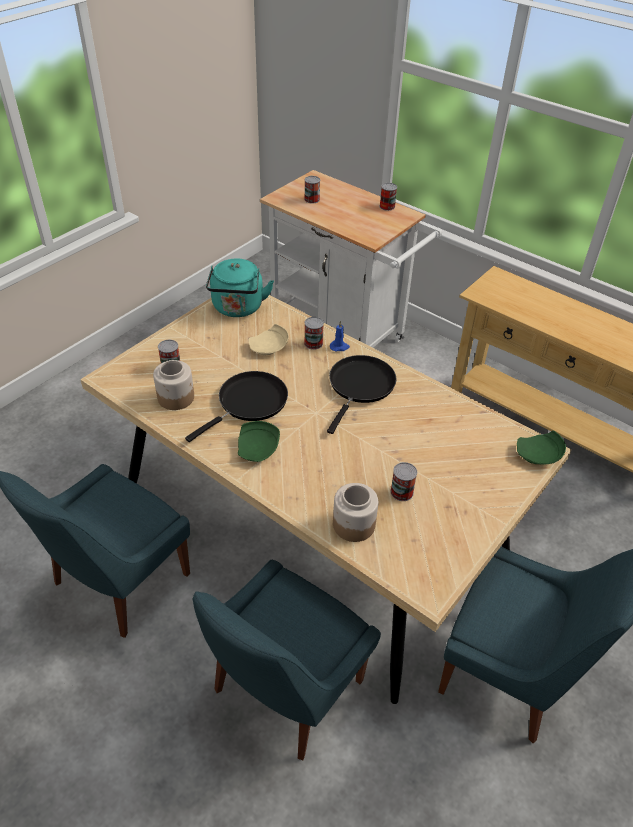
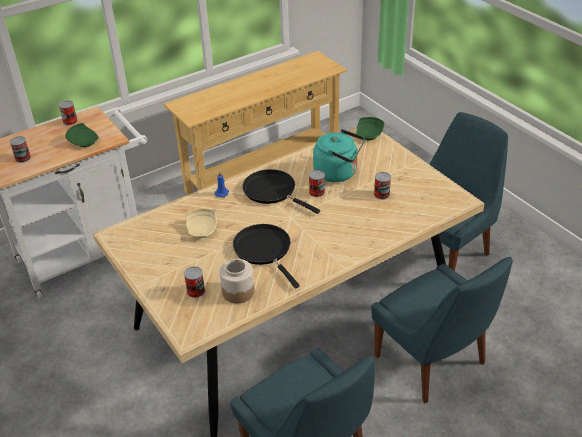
camera: 70 degrees left, 5 degrees down
turquoise kettle [206,258,274,317] -> turquoise kettle moved to [313,129,365,182]
green plate [238,421,280,462] -> green plate moved to [65,123,99,147]
can [304,317,324,350] -> can moved to [309,170,325,197]
jar [333,483,378,542] -> none

